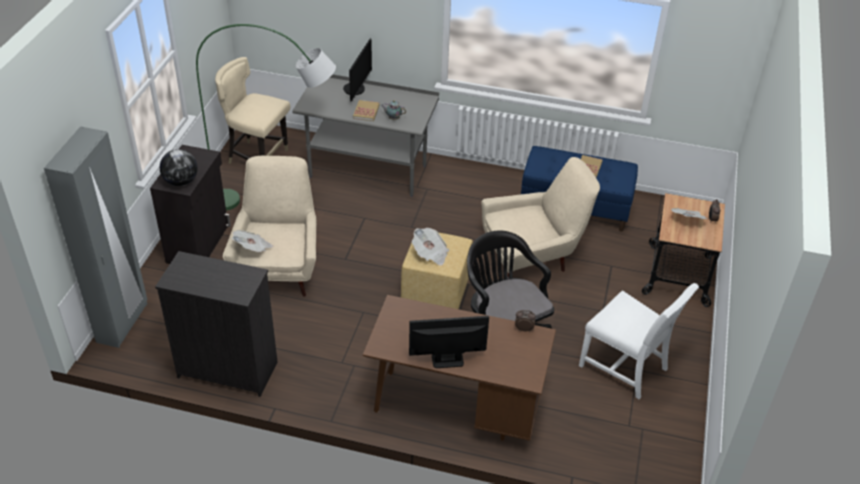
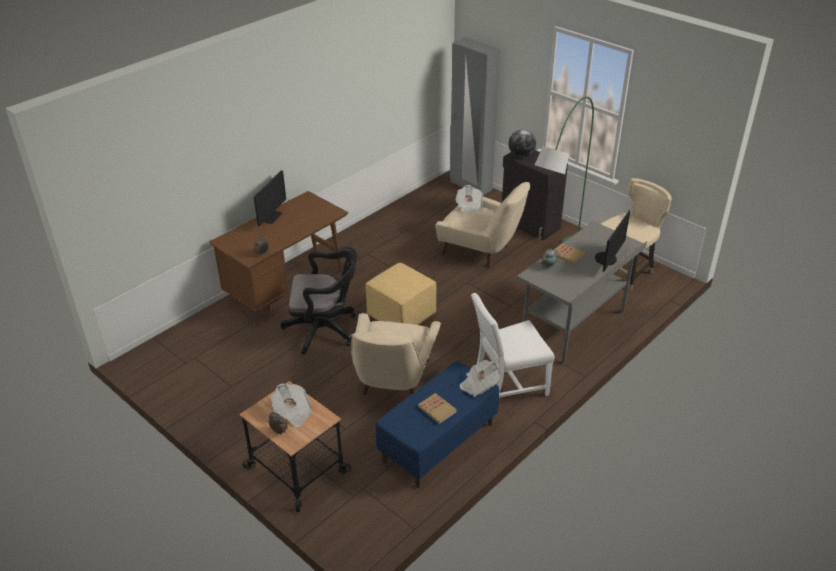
camera: 120 degrees right, 5 degrees down
black dresser [155,251,278,397] -> none
monitor [343,38,372,102] -> monitor turned 105 degrees counterclockwise [595,211,630,272]
newspaper [412,228,449,266] -> newspaper moved to [460,360,500,397]
white chair [579,283,699,399] -> white chair moved to [471,293,555,398]

